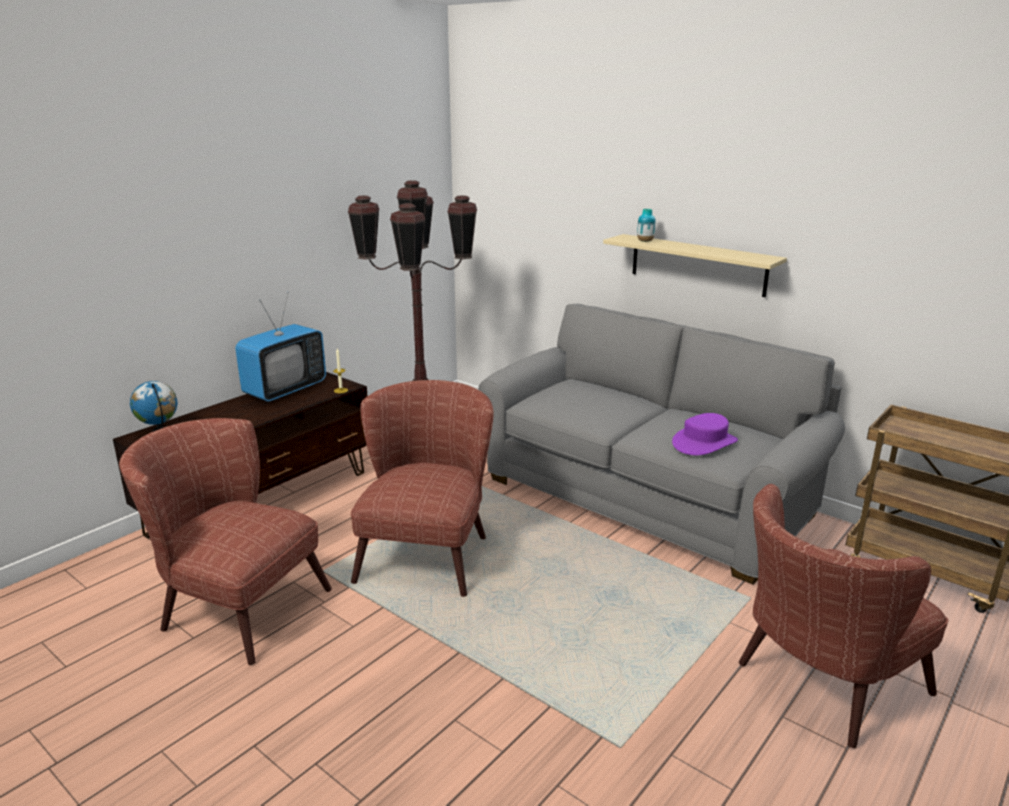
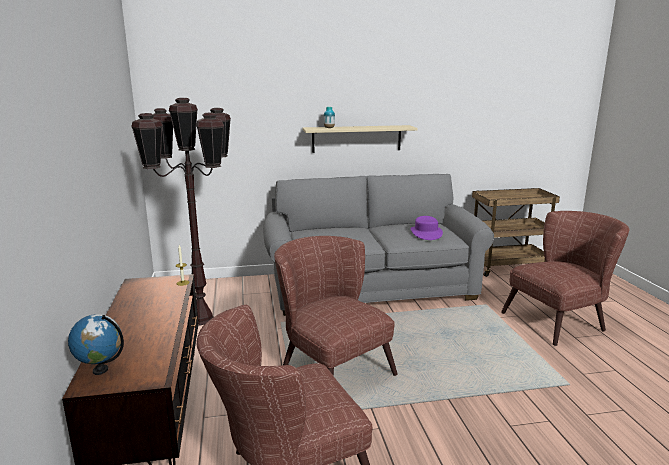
camera: 50 degrees left, 5 degrees down
television [235,292,326,402] -> none
brown armchair [739,484,948,748] -> brown armchair turned 120 degrees counterclockwise [501,211,629,346]

